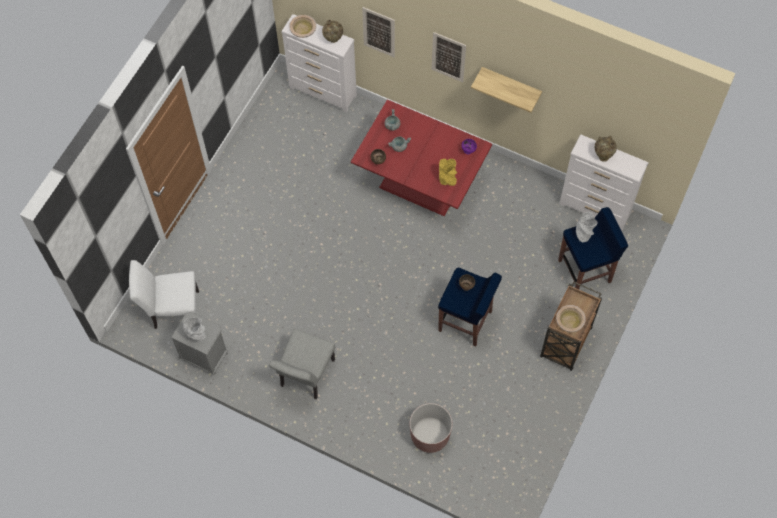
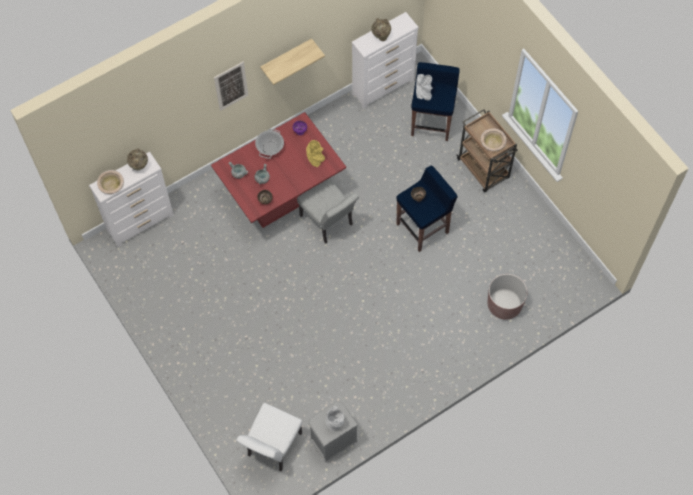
camera: 60 degrees left, 0 degrees up
grey chair [269,329,335,399] -> grey chair moved to [297,178,359,244]
picture [362,7,395,57] -> none
none -> cooking pot [255,129,284,159]

